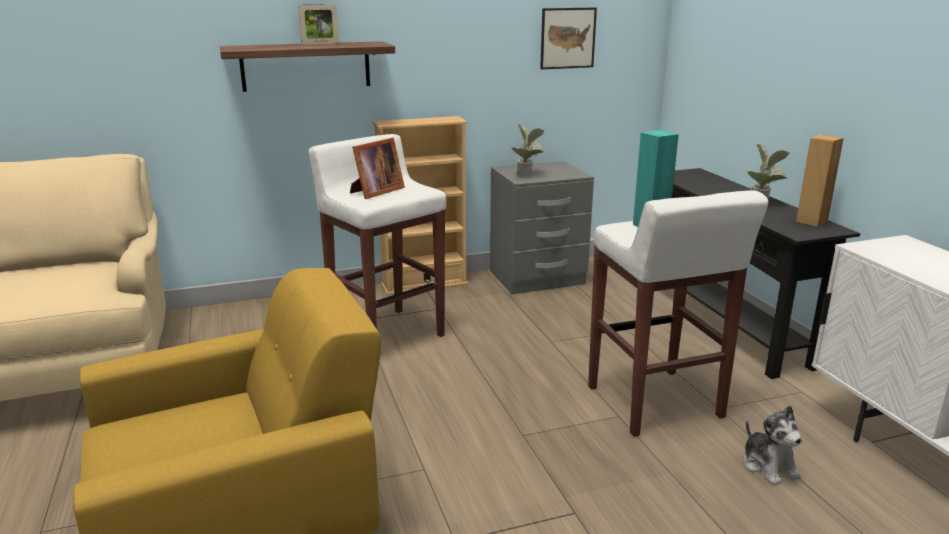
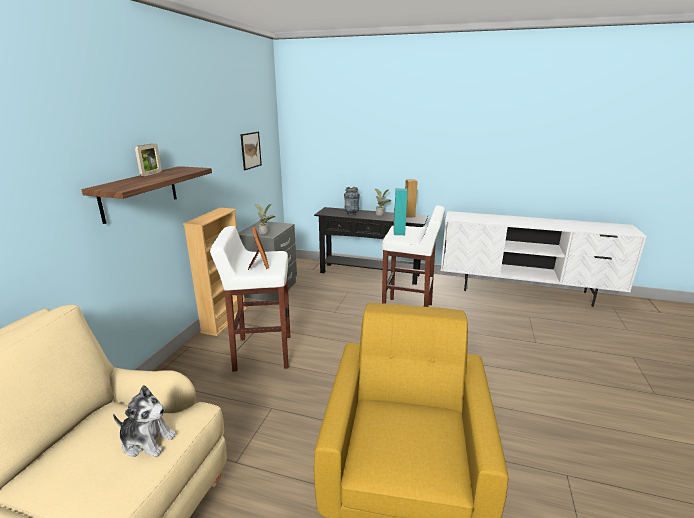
camera: 55 degrees left, 0 degrees up
plush toy [743,405,803,485] -> plush toy moved to [113,385,177,457]
none -> vase [344,187,360,215]

